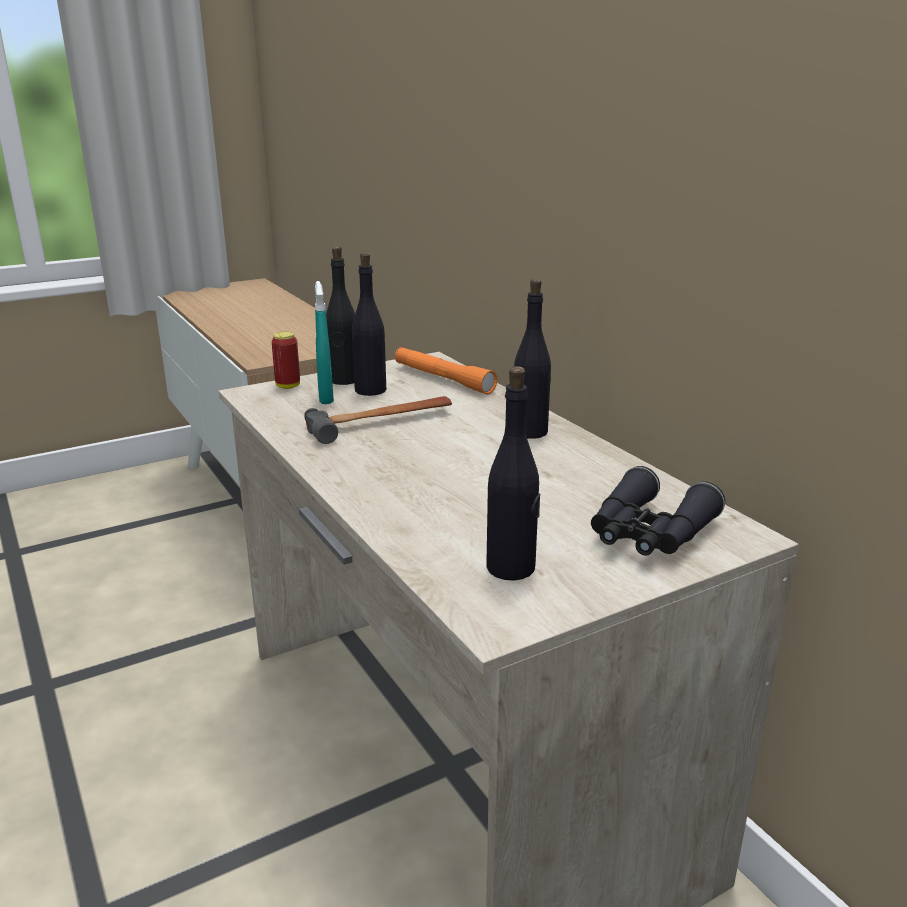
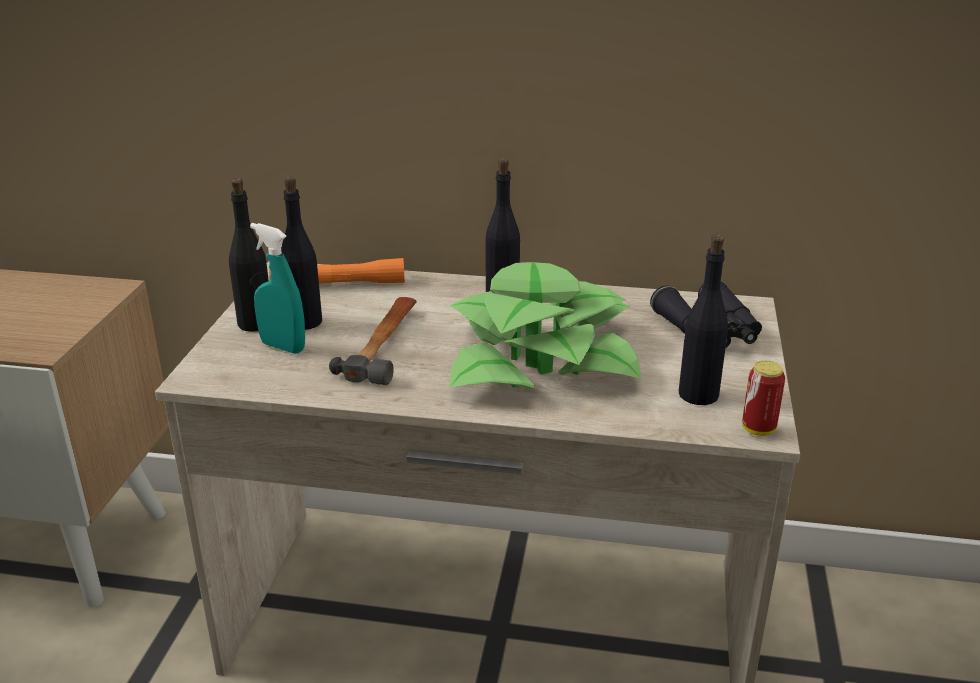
camera: 50 degrees left, 5 degrees up
can [272,332,300,389] -> can moved to [742,361,785,436]
none -> potted plant [450,262,642,390]

